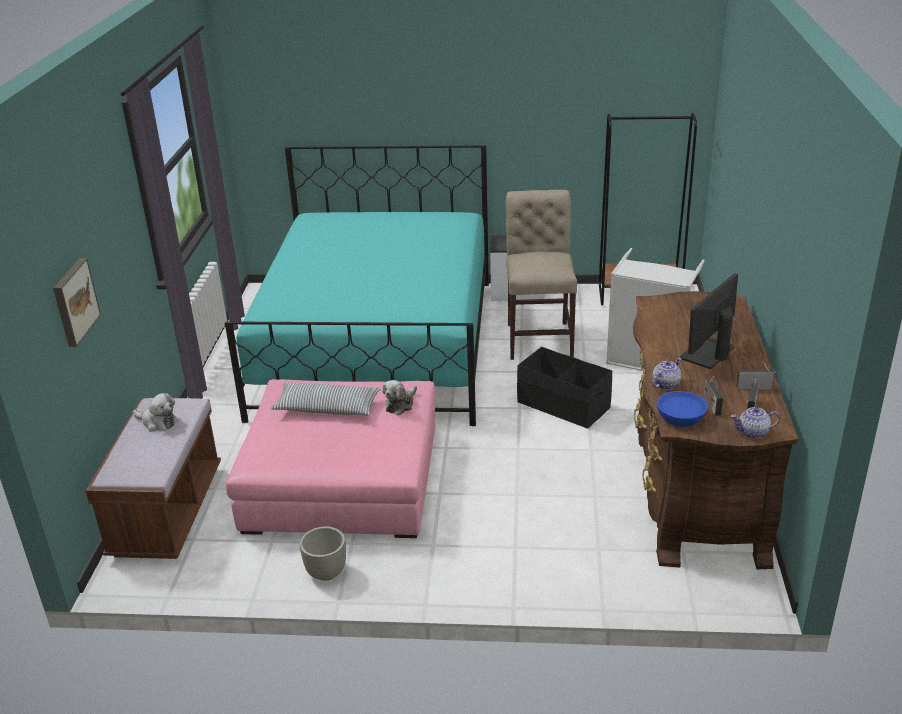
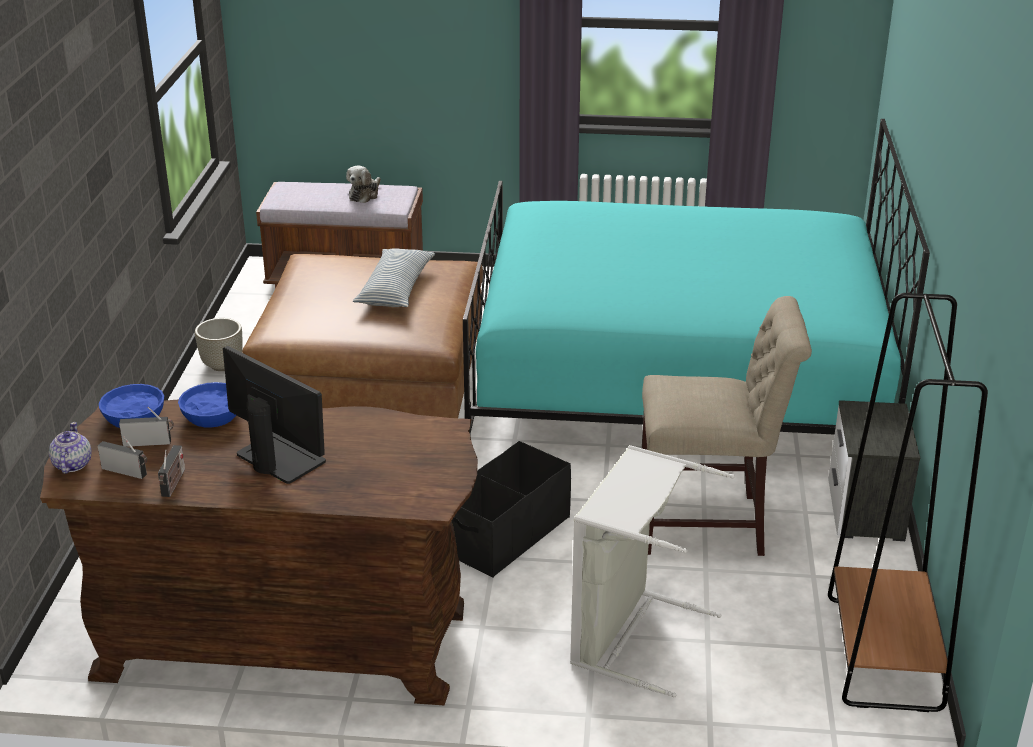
camera: 90 degrees right, 0 degrees up
picture [53,258,101,347] -> none
pink ottoman [226,379,436,538] -> brown ottoman [242,254,483,418]
plush toy [382,380,417,415] -> none
teapot [652,358,682,390] -> blue bowl [178,382,236,428]

